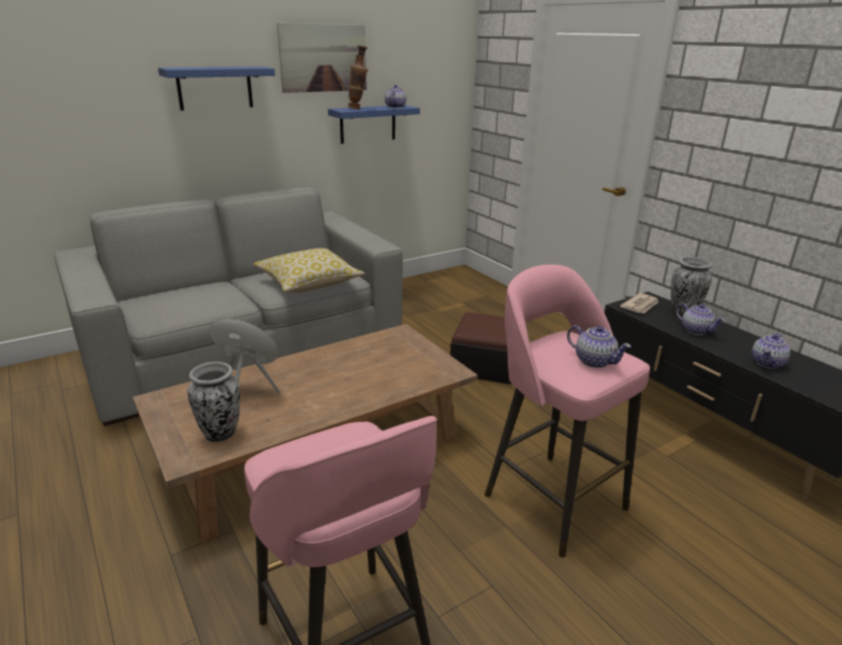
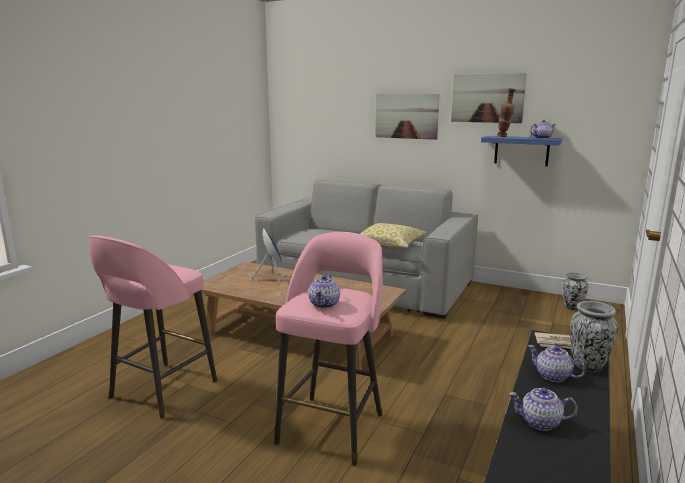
camera: 60 degrees right, 10 degrees down
blue shelf [158,66,275,110] -> picture [375,94,440,140]
vase [188,362,240,442] -> vase moved to [563,272,588,311]
ottoman [450,312,511,384] -> none
teapot [676,303,725,335] -> teapot turned 105 degrees clockwise [528,345,586,382]

